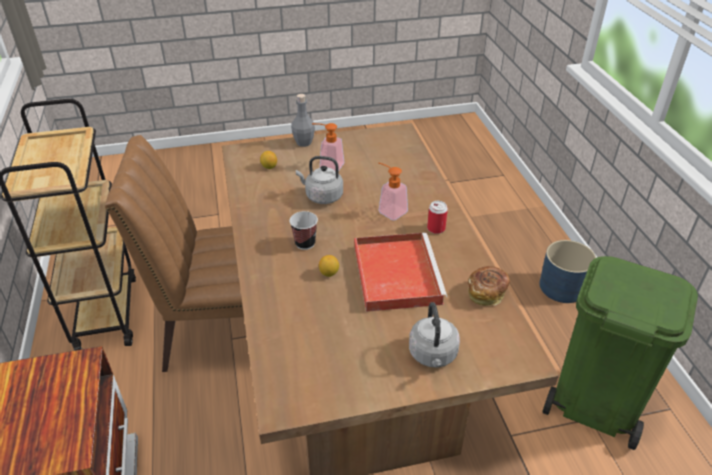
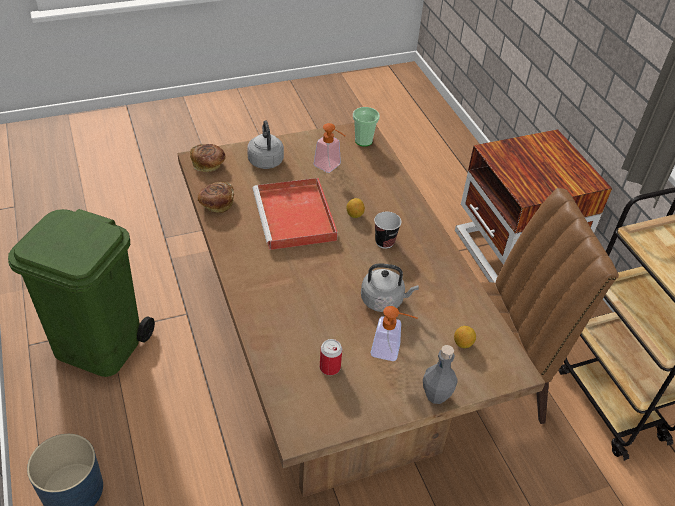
camera: 170 degrees right, 5 degrees up
soap dispenser [378,162,408,221] -> soap dispenser moved to [314,123,345,173]
can [427,201,448,234] -> can moved to [320,339,342,375]
none -> bread [190,144,226,172]
none -> cup [353,107,380,147]

